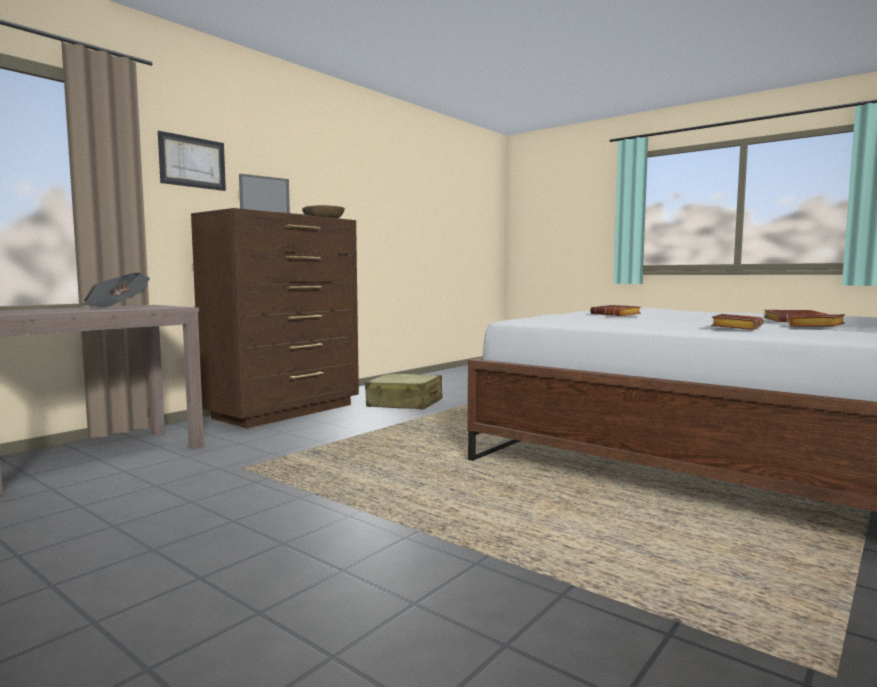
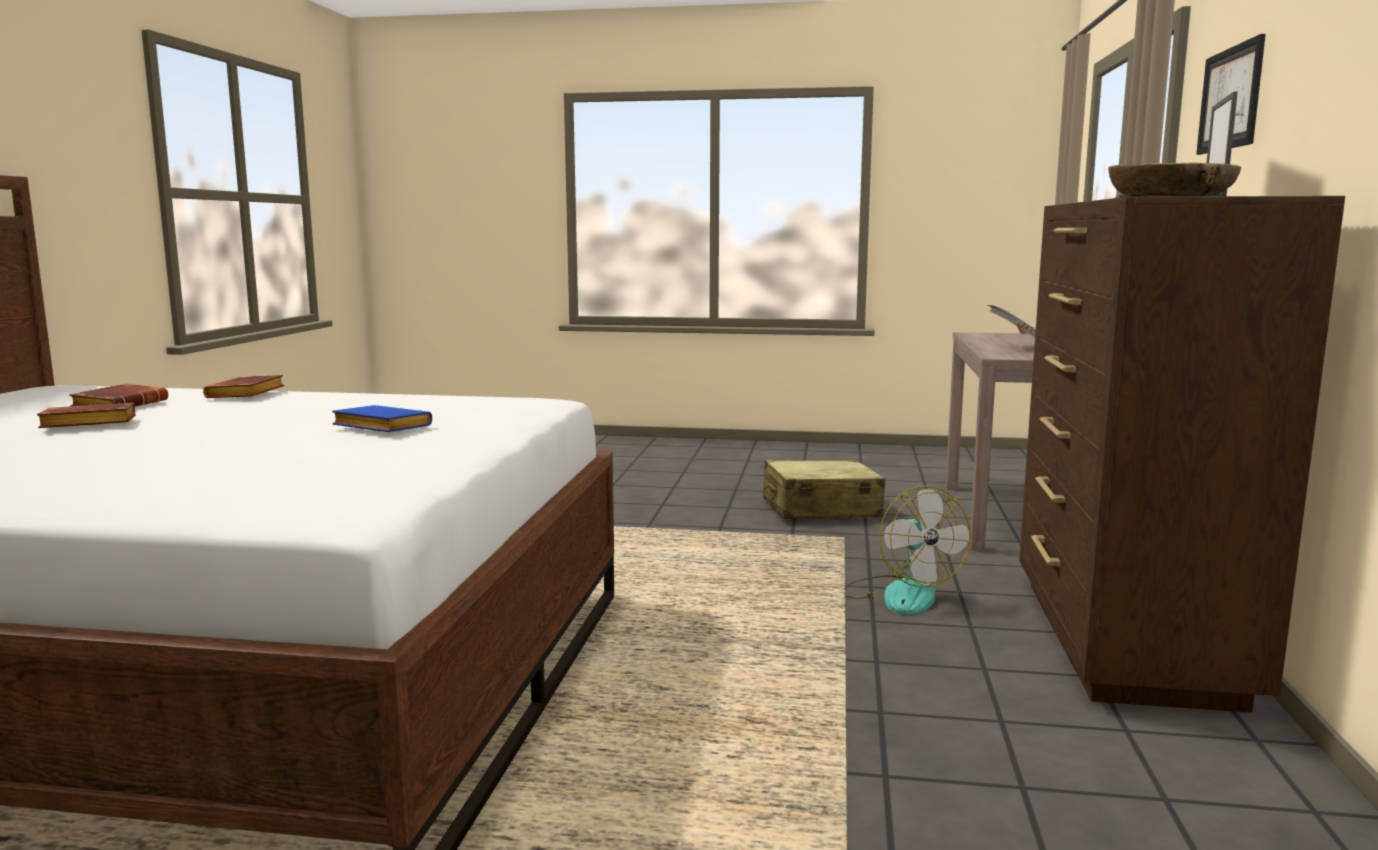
camera: 150 degrees right, 5 degrees up
beige suitcase [365,374,442,409] -> beige suitcase moved to [762,460,885,519]
brown book [590,305,641,316] -> blue book [332,405,432,432]
none -> fan [843,486,971,614]

